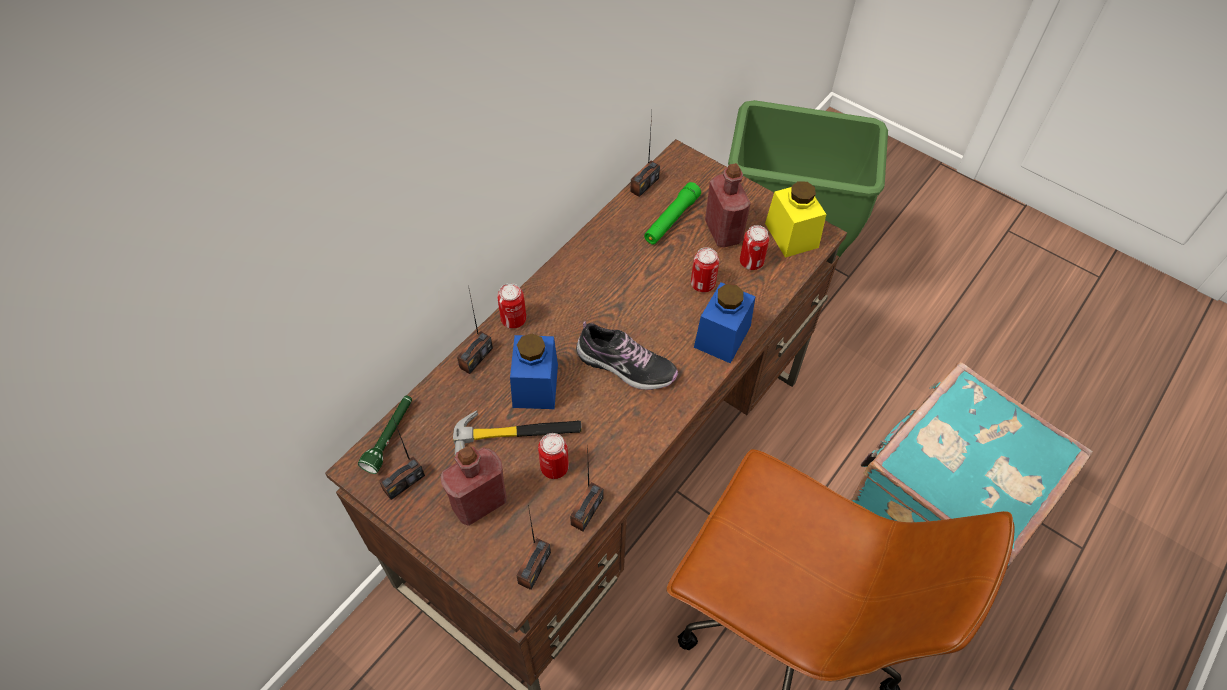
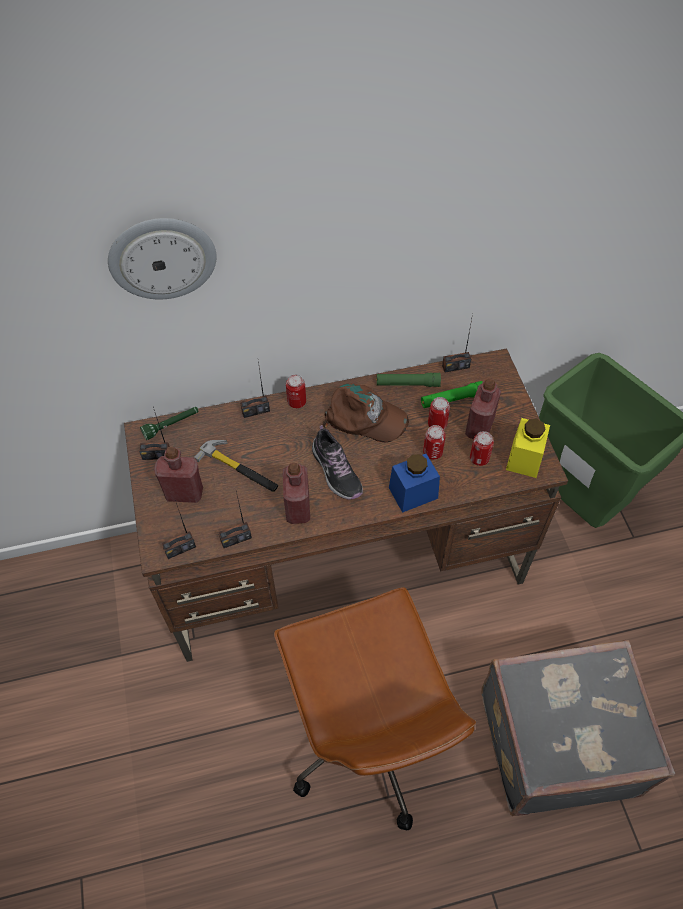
camera: 40 degrees right, 0 degrees up
blue jar [510,333,558,409] -> none
can [538,433,569,479] -> can moved to [428,397,450,430]
turquoise suitcase [851,362,1093,569] -> grey suitcase [481,640,675,816]
none -> wall clock [108,218,217,299]
none -> red bottle [283,463,310,524]
none -> brown cap [322,384,409,443]
none -> green flashlight [376,373,441,387]

